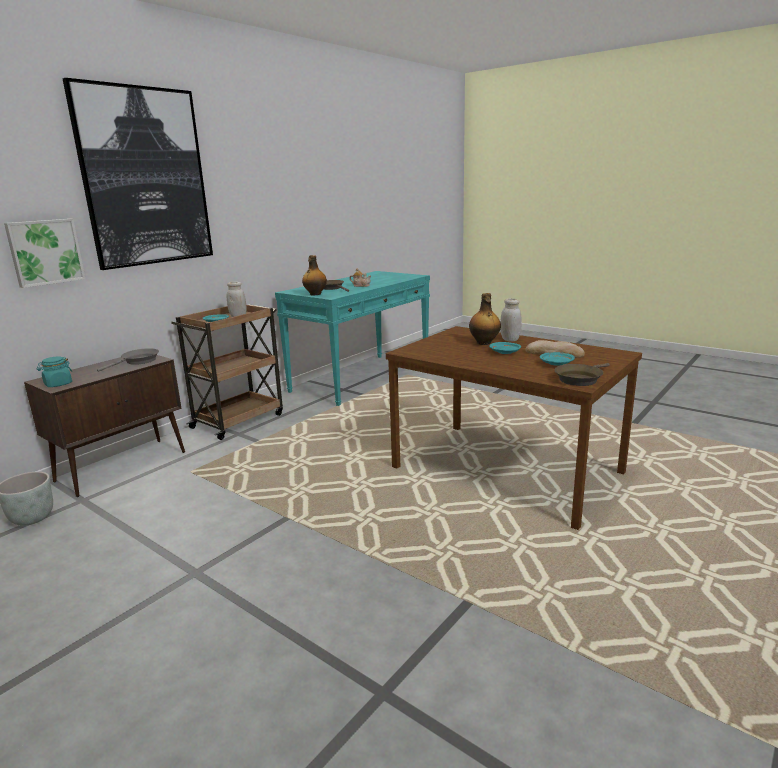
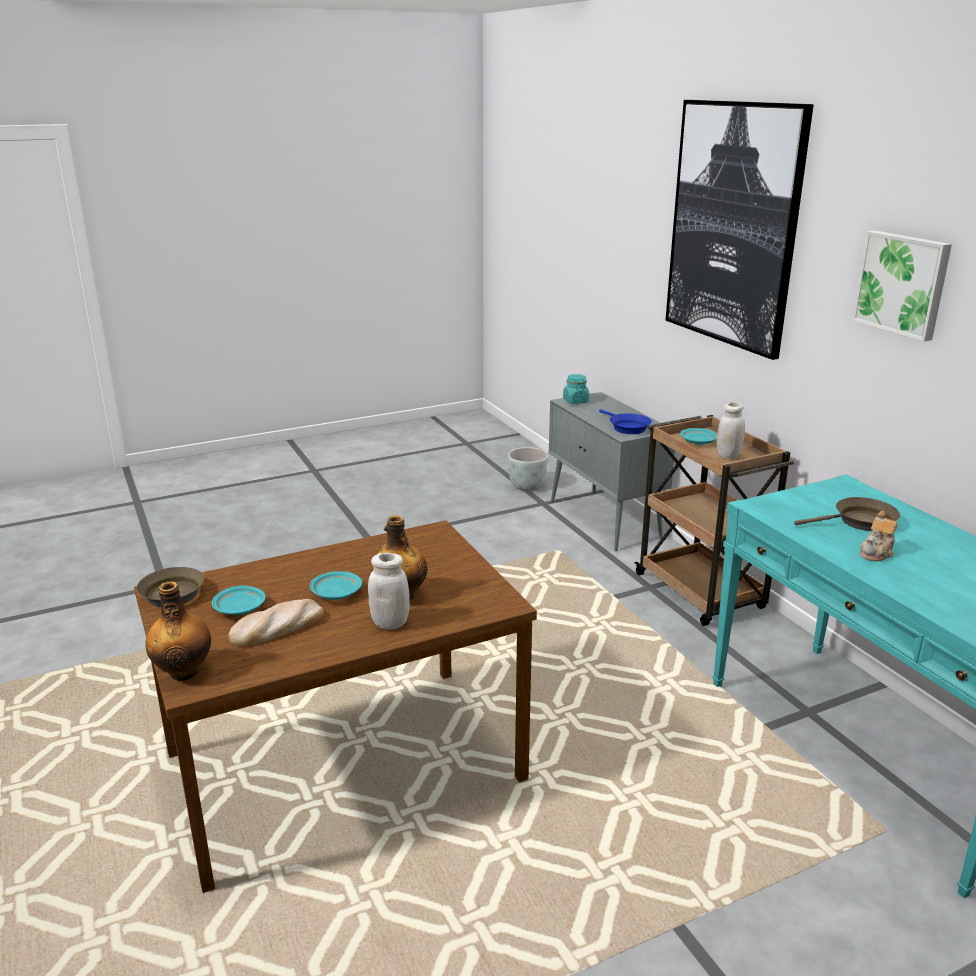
camera: 115 degrees right, 5 degrees up
picture [4,219,86,288] -> picture moved to [852,230,952,341]
brown cabinet [24,355,185,497] -> grey cabinet [549,392,675,551]
grey frying pan [97,348,159,372] -> blue frying pan [599,409,652,434]
bottle [302,255,327,295] -> bottle moved to [145,581,211,681]

